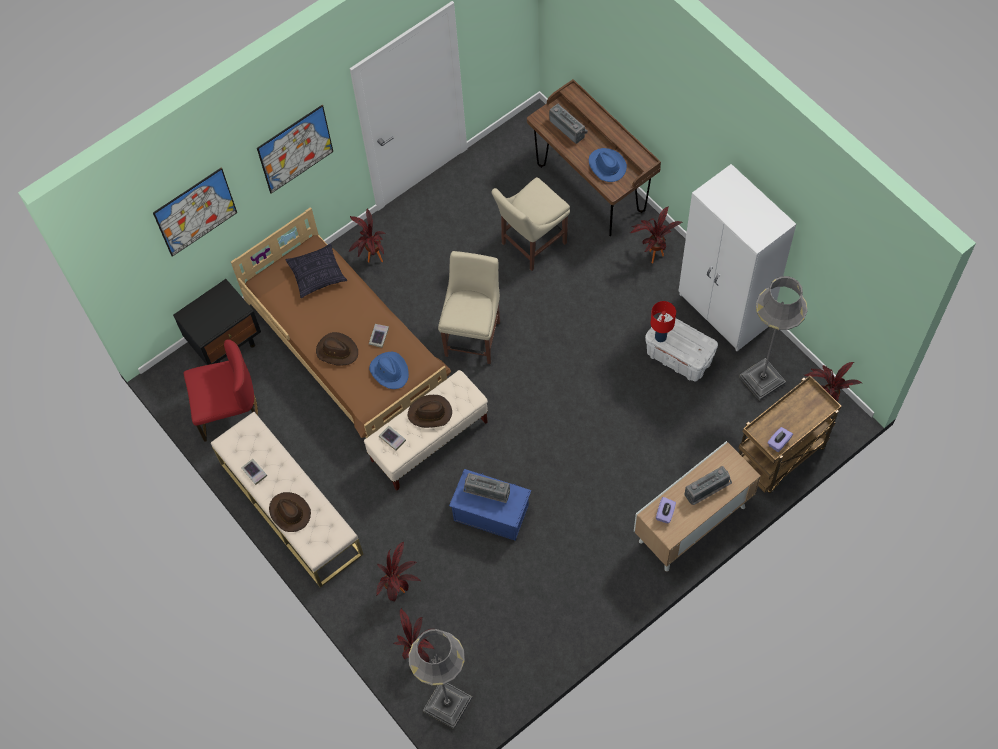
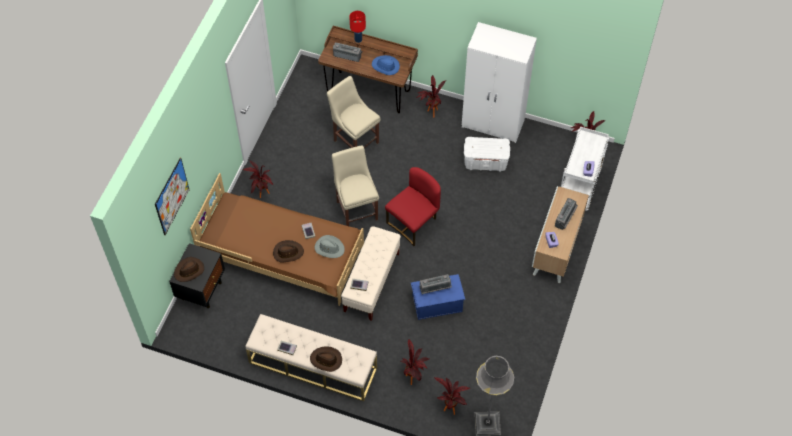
camera: 35 degrees left, 5 degrees down
red chair [184,340,258,442] -> red chair moved to [385,167,441,246]
picture [257,105,333,194] -> none
pillow [285,243,347,298] -> none
blue hat [369,352,409,389] -> grey hat [315,235,345,258]
brown hat [408,395,452,428] -> brown hat moved to [174,257,204,282]
beige chair [492,177,570,271] -> beige chair turned 120 degrees clockwise [327,76,380,148]
red table lamp [651,301,676,342] -> red table lamp moved to [349,11,366,43]
brown cart [738,375,842,493] -> white cart [561,127,609,211]
grey floor lamp [739,276,807,401] -> none

